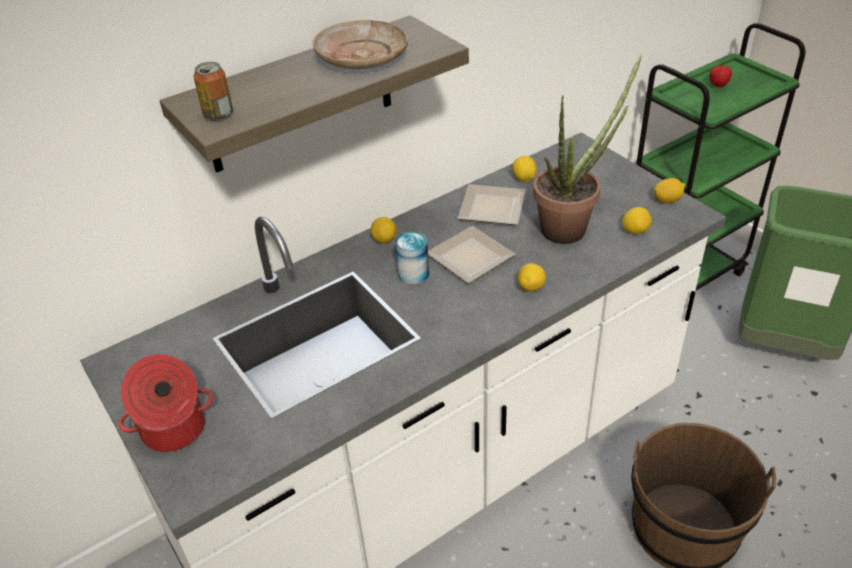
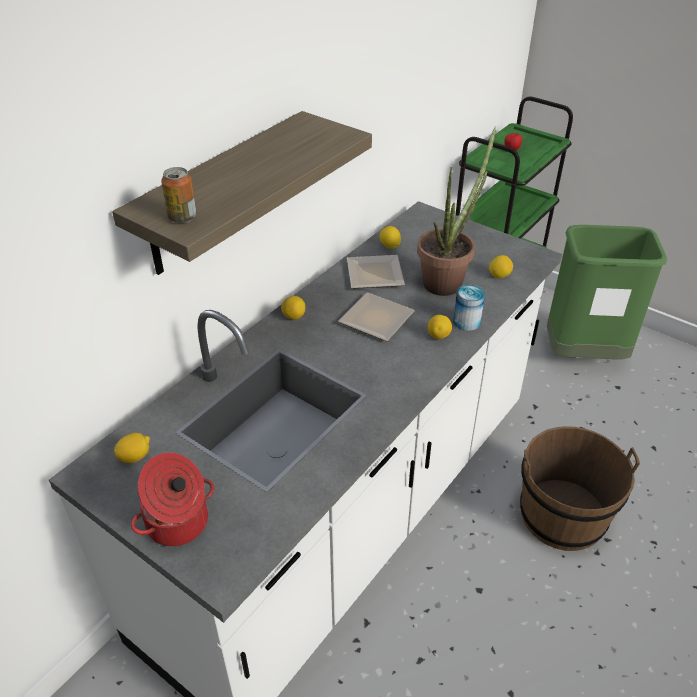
camera: 20 degrees left, 0 degrees up
beige plate [313,20,408,69] -> none
can [395,232,429,285] -> can moved to [453,285,485,331]
lemon [654,178,685,203] -> lemon moved to [114,433,150,463]

